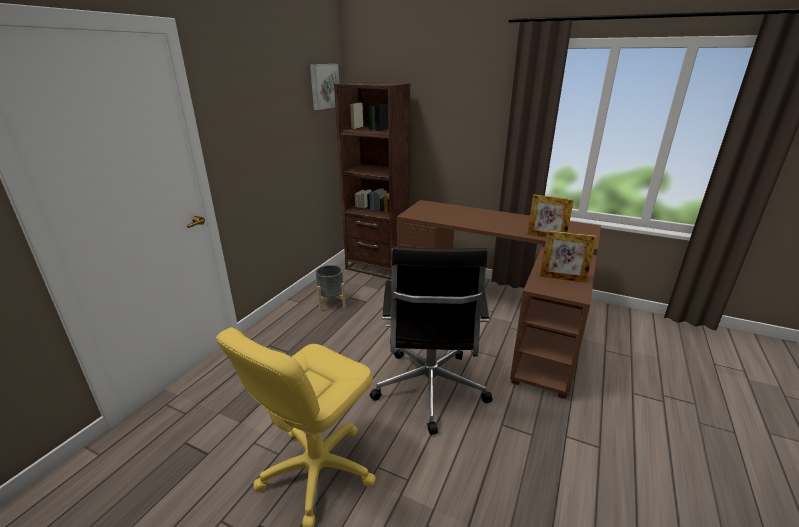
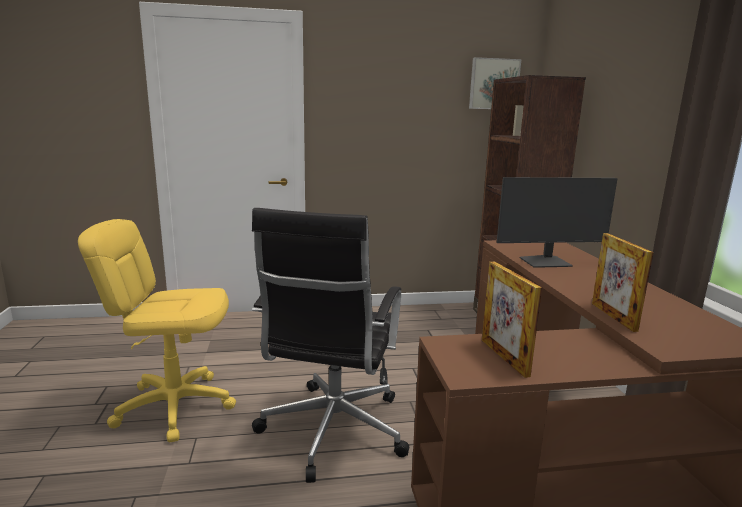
camera: 55 degrees right, 10 degrees down
grey planter [316,265,346,311] -> none
black office chair [370,246,493,435] -> black office chair turned 45 degrees counterclockwise [252,208,409,483]
none -> monitor [496,177,618,268]

